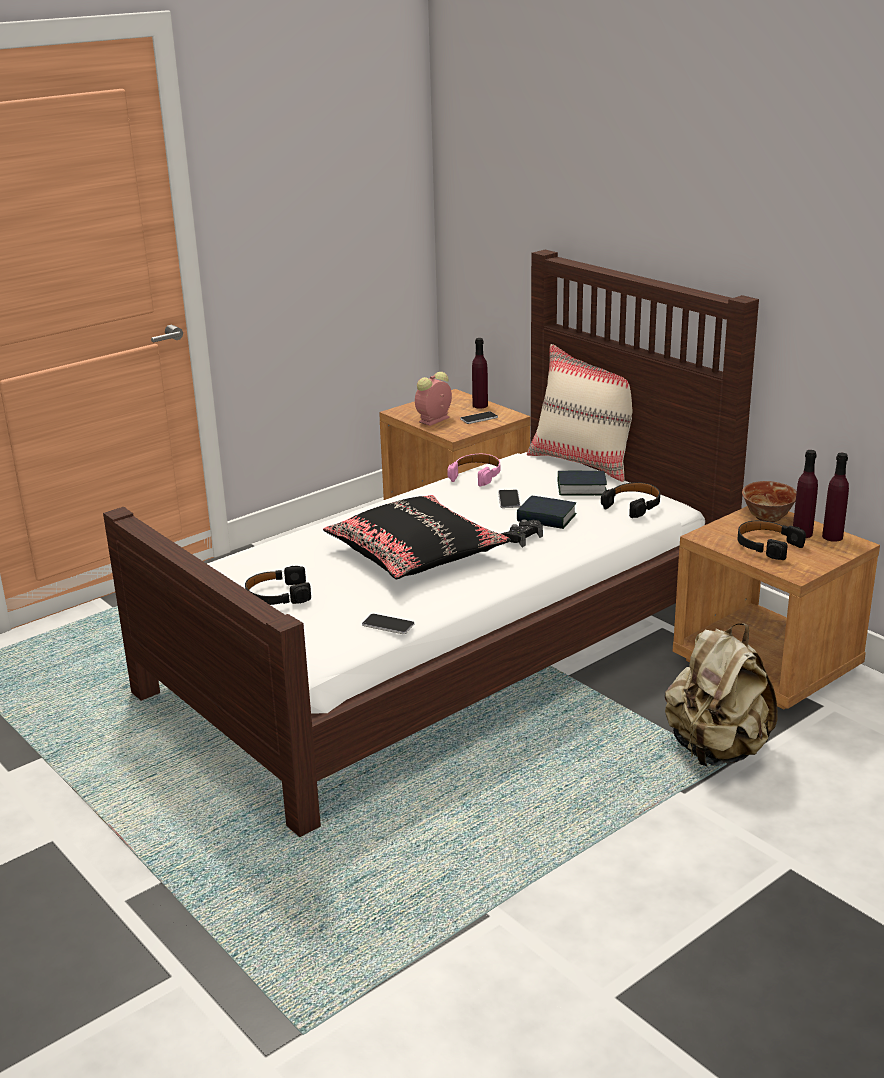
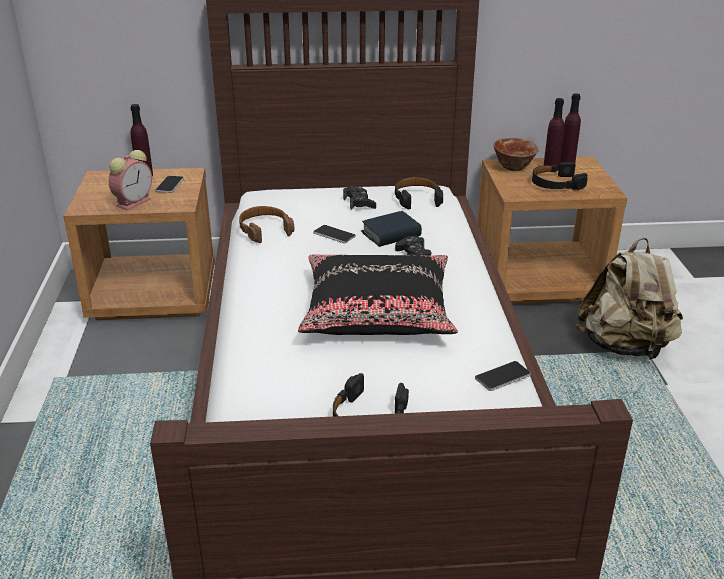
camera: 55 degrees left, 5 degrees up
alarm clock [415,372,452,426] -> alarm clock turned 135 degrees counterclockwise [109,150,152,211]
pink headphones [447,454,500,487] -> brown headphones [239,206,295,243]
beige pillow [527,344,632,482] -> none
book [558,471,607,495] -> black game controller [343,186,376,210]

